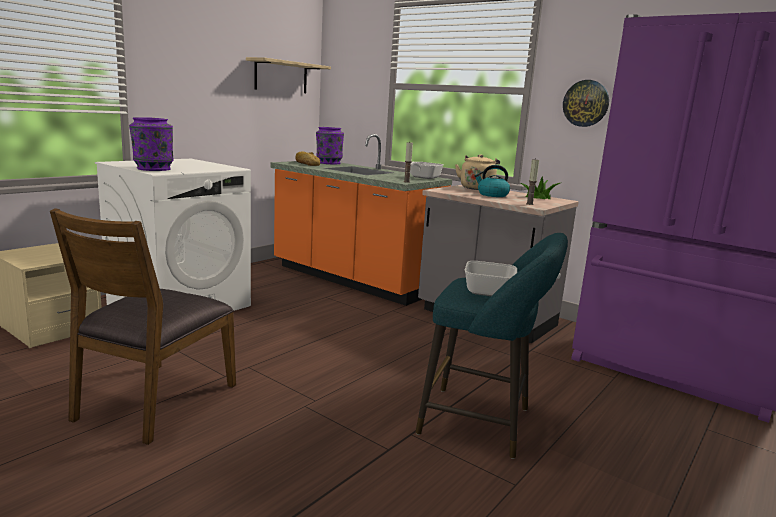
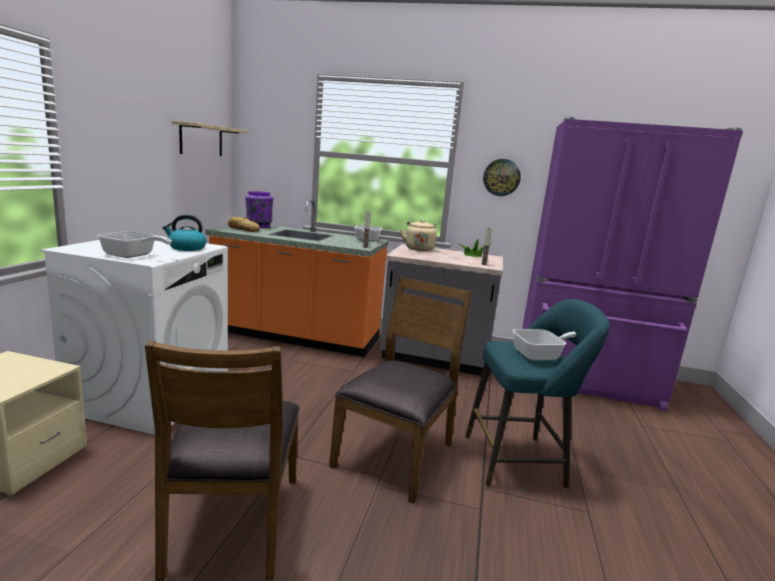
camera: 25 degrees left, 0 degrees up
purple vase [129,117,174,171] -> frying pan [97,231,172,258]
kettle [474,165,510,197] -> kettle moved to [162,215,206,251]
none -> brown chair [329,276,472,504]

